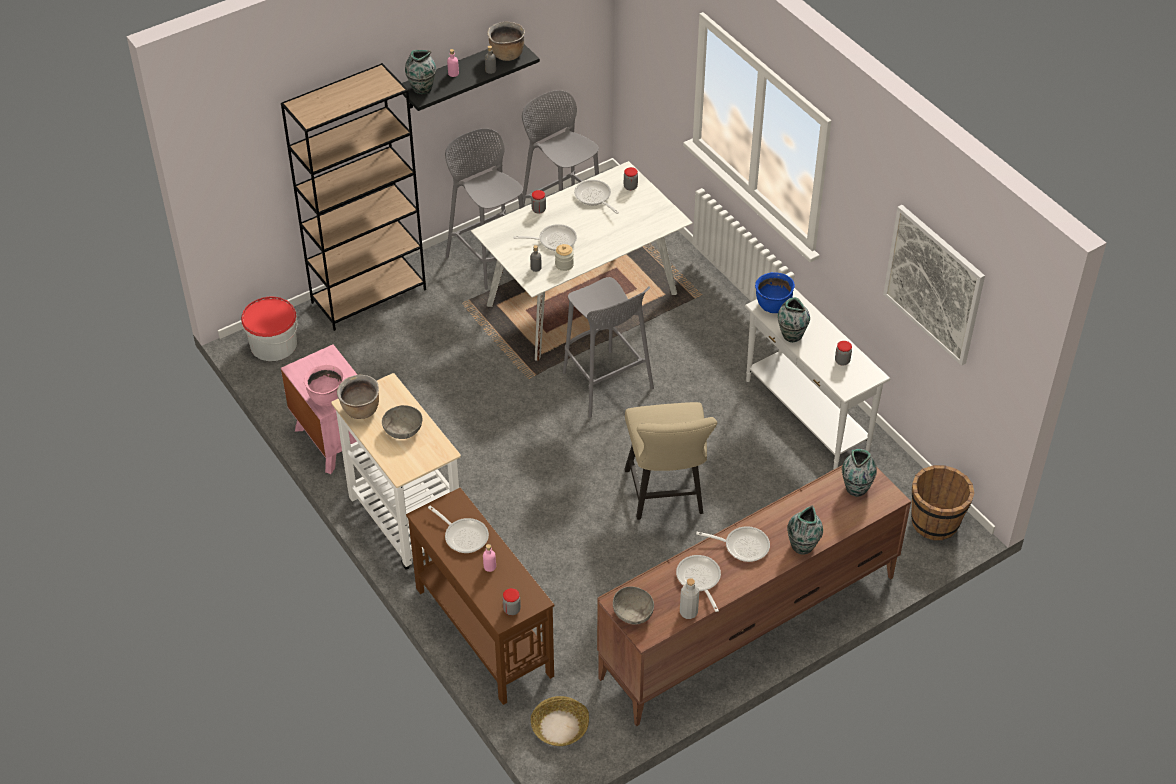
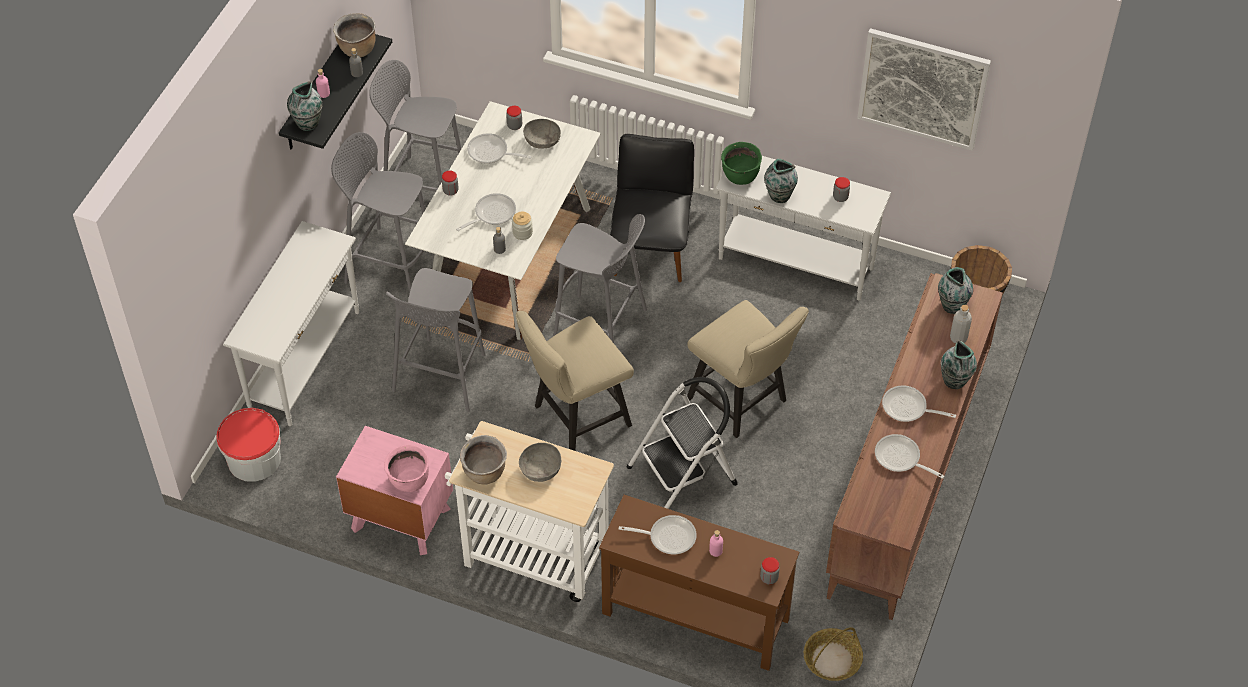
camera: 35 degrees left, 5 degrees up
beige bookcase [281,63,426,331] -> white console table [223,221,359,426]
grey bowl [613,587,654,625] -> grey bowl moved to [523,119,561,149]
grey bottle [680,578,699,619] -> grey bottle moved to [950,305,972,343]
frying pan [696,526,770,562] -> frying pan turned 135 degrees counterclockwise [882,385,956,422]
blue cooking pot [755,272,795,313] -> green cooking pot [721,142,762,185]
none -> grey stool [386,268,486,412]
none -> beige chair [516,311,634,451]
none -> black chair [610,134,694,282]
none -> step ladder [626,377,738,509]

